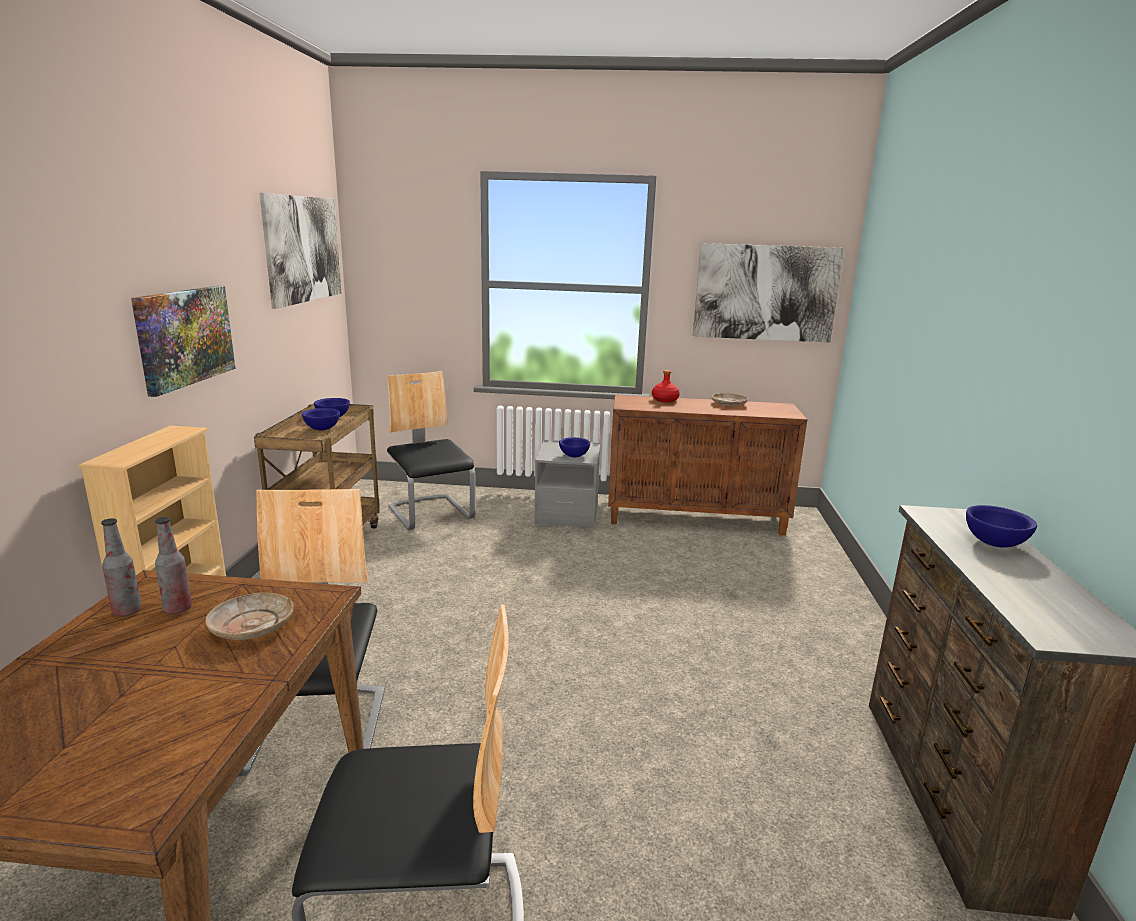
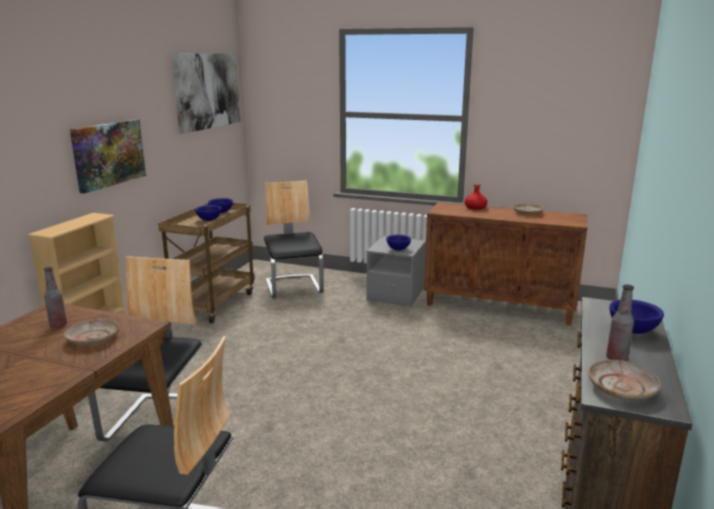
camera: 15 degrees right, 0 degrees up
bottle [101,518,142,617] -> bottle moved to [606,284,634,361]
picture [693,243,845,343] -> none
none -> beige plate [588,360,661,400]

